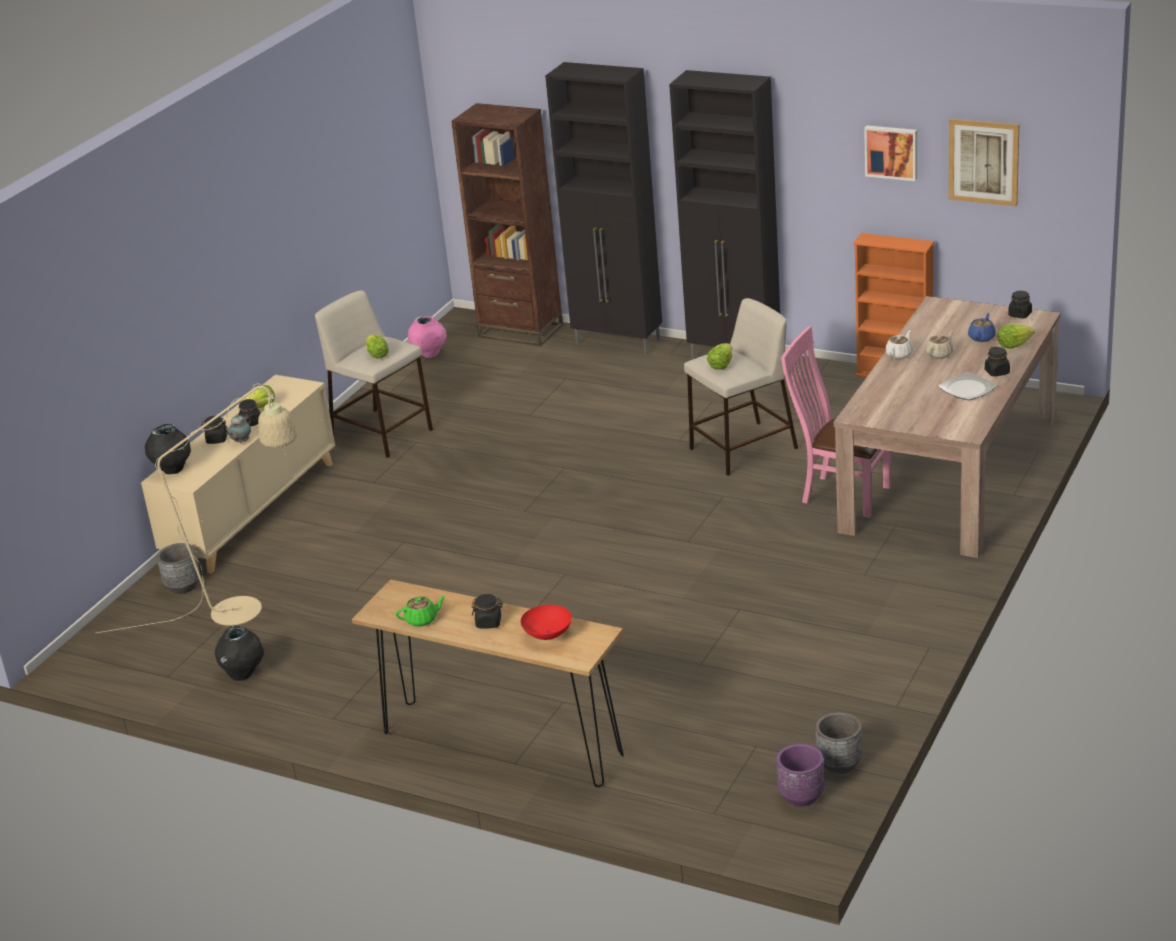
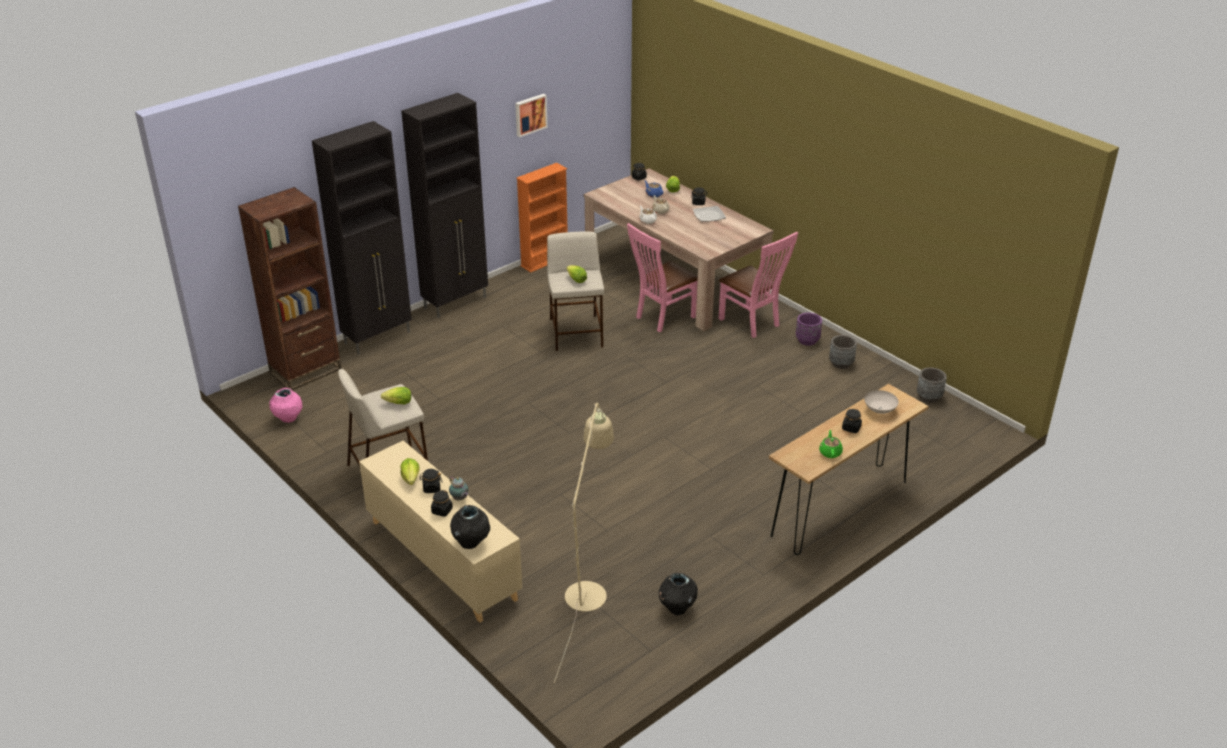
camera: 70 degrees left, 5 degrees up
grey planter [157,543,200,594] -> grey planter moved to [829,335,857,369]
red bowl [521,605,572,640] -> white bowl [864,390,899,414]
purple planter [776,744,824,807] -> purple planter moved to [796,312,822,346]
picture [948,119,1019,206] -> none
none -> pink chair [719,232,798,338]

